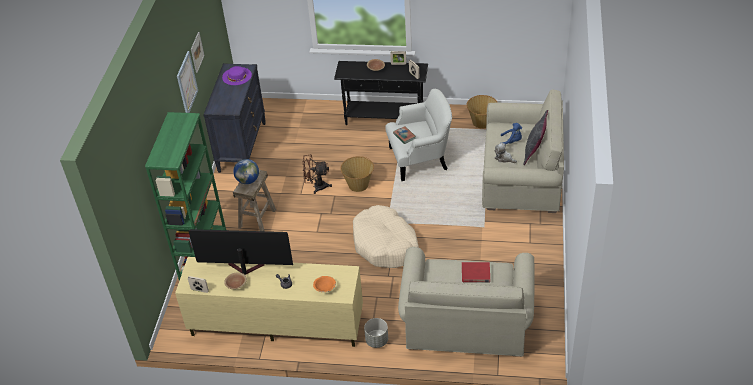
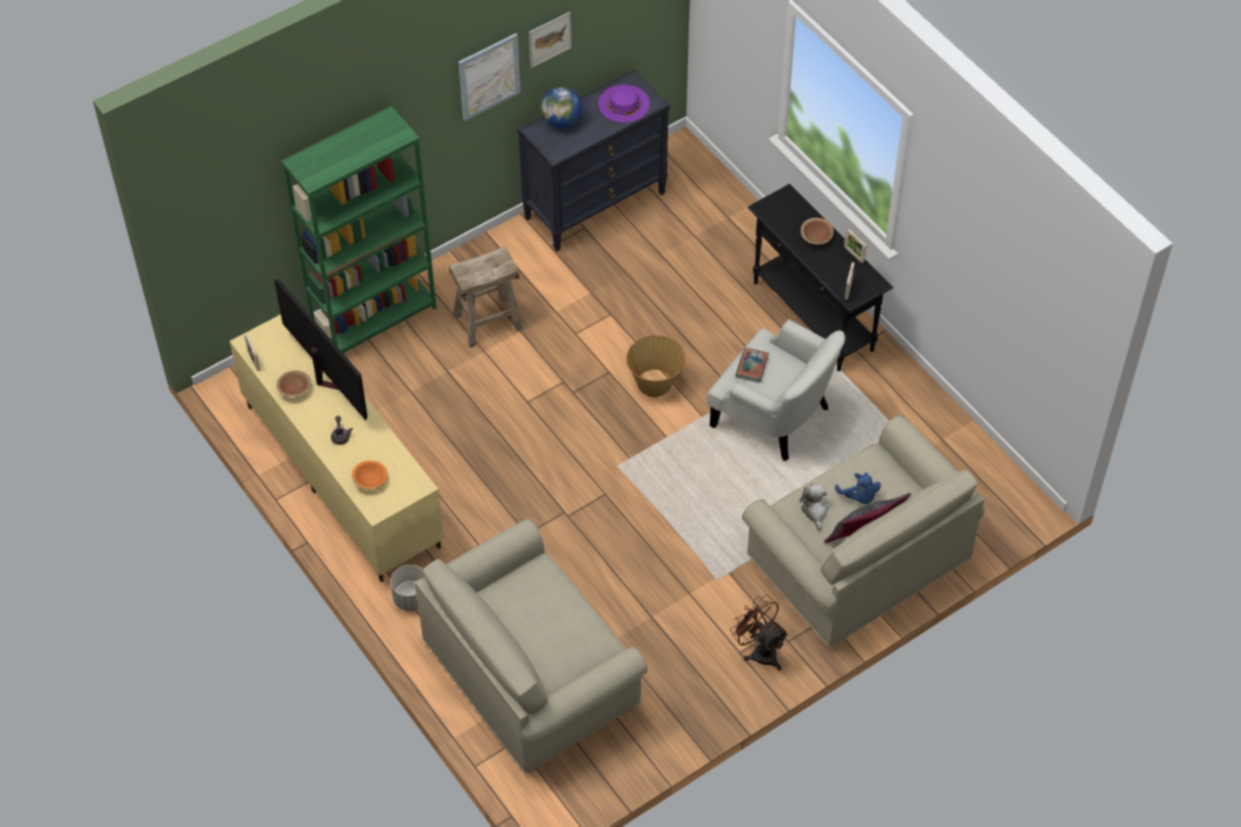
camera: 45 degrees right, 10 degrees up
globe [233,159,259,184] -> globe moved to [541,87,582,128]
brown fan [303,154,332,194] -> brown fan moved to [730,595,788,670]
beige dog bed [353,205,419,268] -> none
red book [462,262,490,283] -> none
basket [467,95,498,128] -> none

